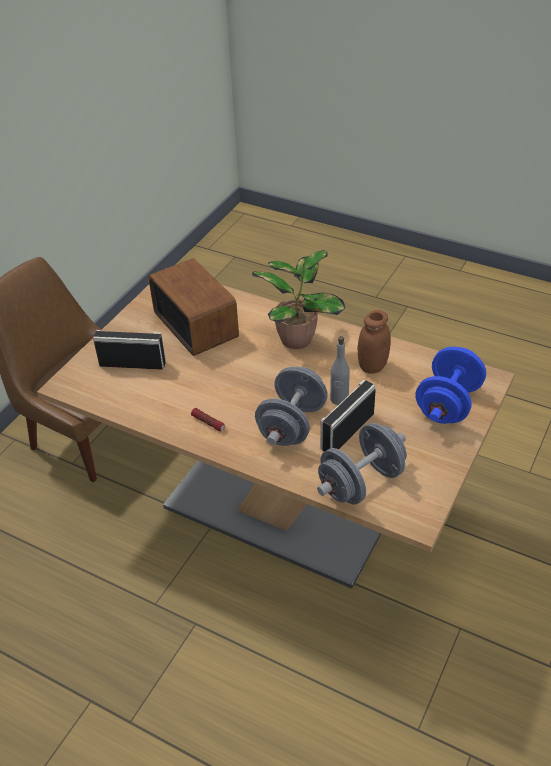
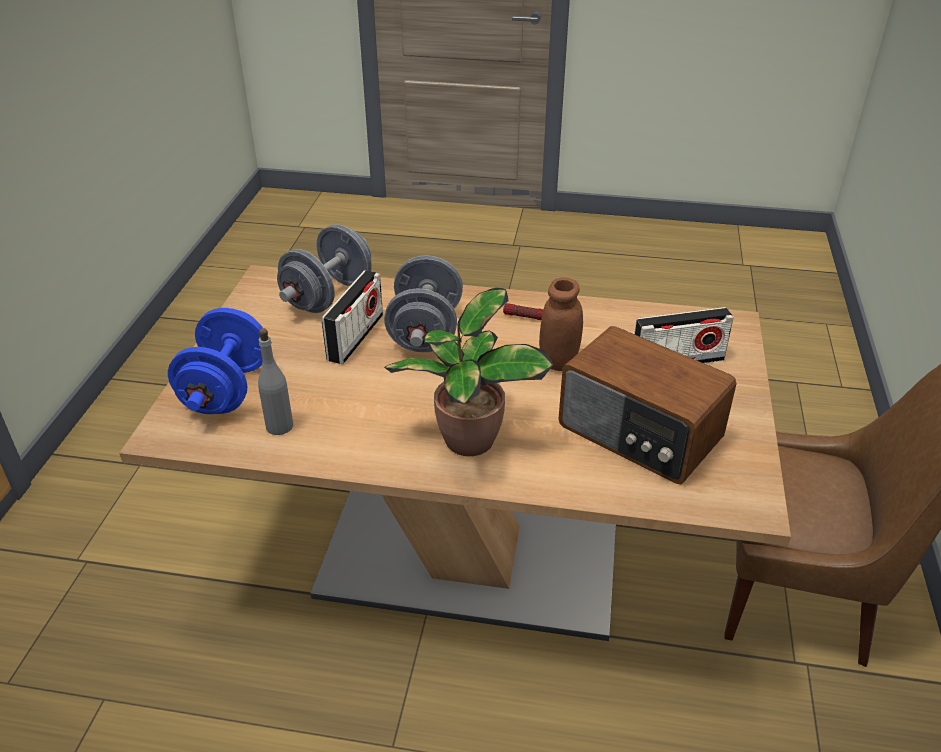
camera: 160 degrees right, 5 degrees down
grey bottle [330,336,350,405] -> grey bottle moved to [258,328,293,435]
brown jar [358,310,391,374] -> brown jar moved to [539,277,583,371]

